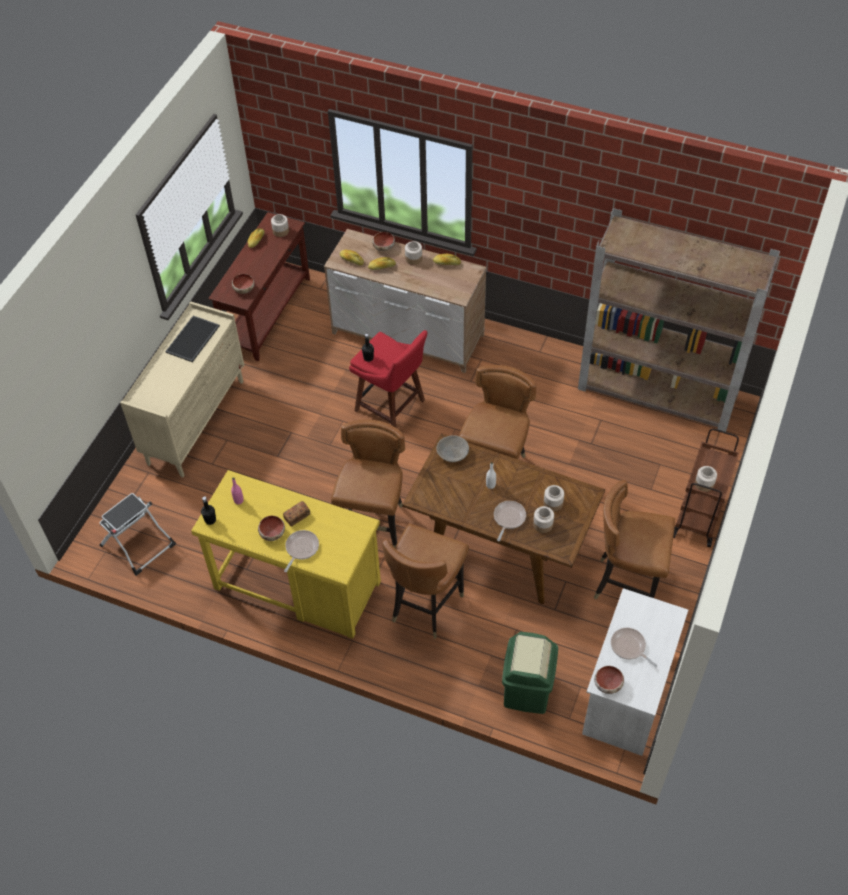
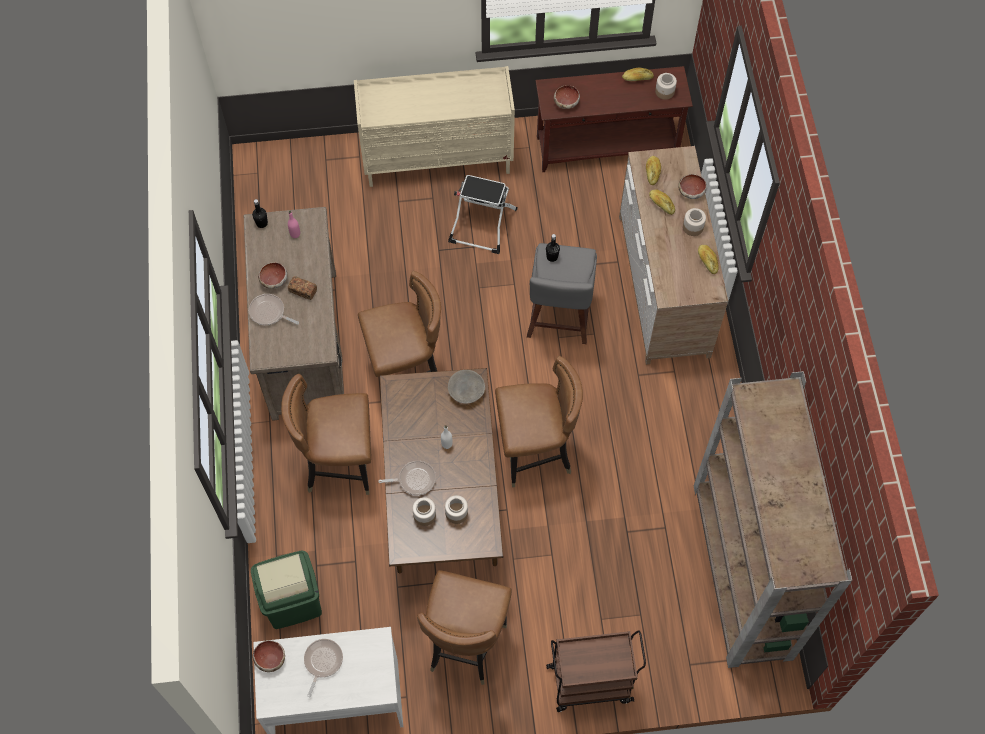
camera: 60 degrees right, 10 degrees up
step ladder [99,493,176,576] -> step ladder moved to [448,175,518,254]
tray [165,316,220,362] -> none
yellow desk [191,470,381,639] -> brown desk [244,207,344,421]
frying pan [284,530,319,572] -> frying pan turned 150 degrees counterclockwise [249,294,299,325]
red stool [349,330,427,427] -> grey stool [527,243,597,344]
brown chair [594,480,675,599] -> brown chair turned 150 degrees counterclockwise [417,570,512,685]
jar [695,466,717,492] -> none

